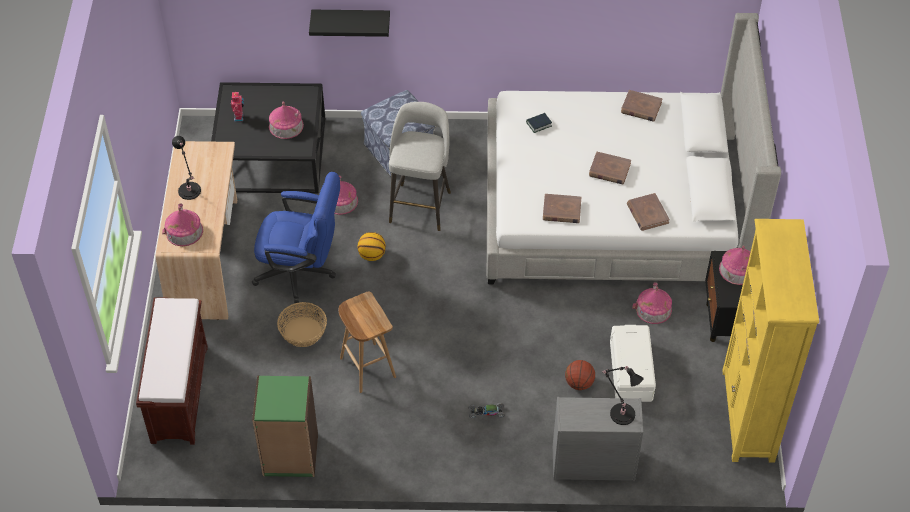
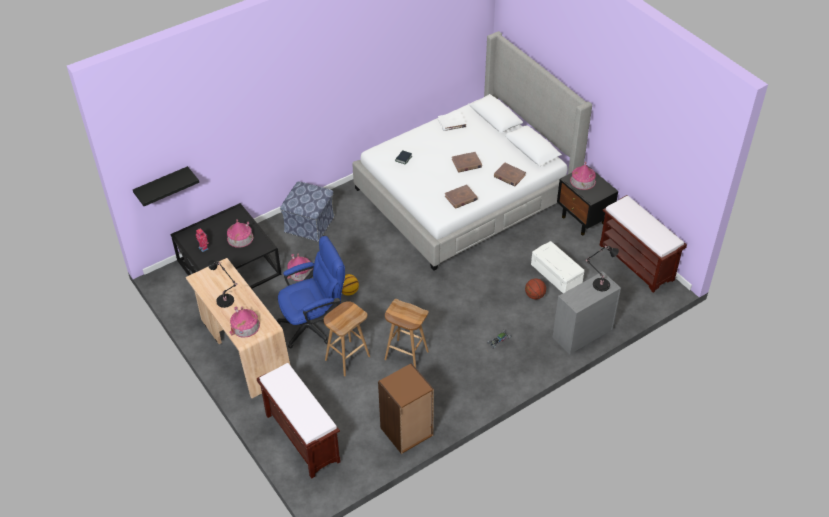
camera: 35 degrees left, 5 degrees down
green bookcase [252,376,318,477] -> brown bookcase [378,363,434,454]
basket [277,302,327,347] -> brown stool [324,301,370,376]
black shelf [309,10,390,37] -> black shelf moved to [133,166,199,206]
grey stool [389,102,451,231] -> none
brown book [621,90,663,122] -> white book [438,112,467,131]
toy house [632,282,672,324] -> none
yellow bookcase [722,219,819,463] -> brown bench [600,195,687,293]

